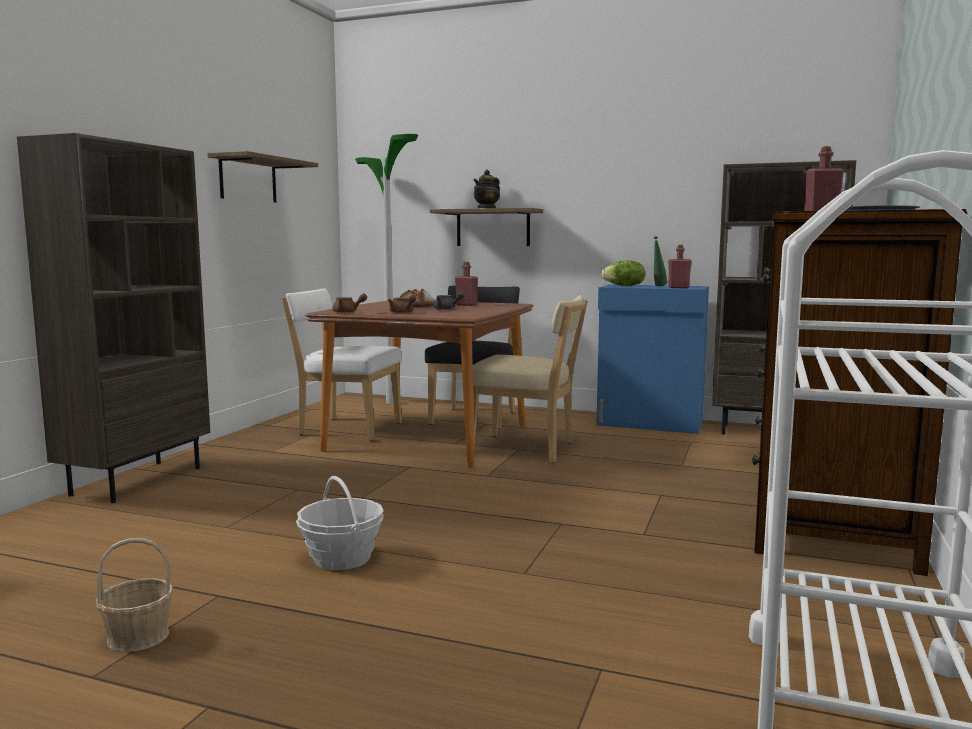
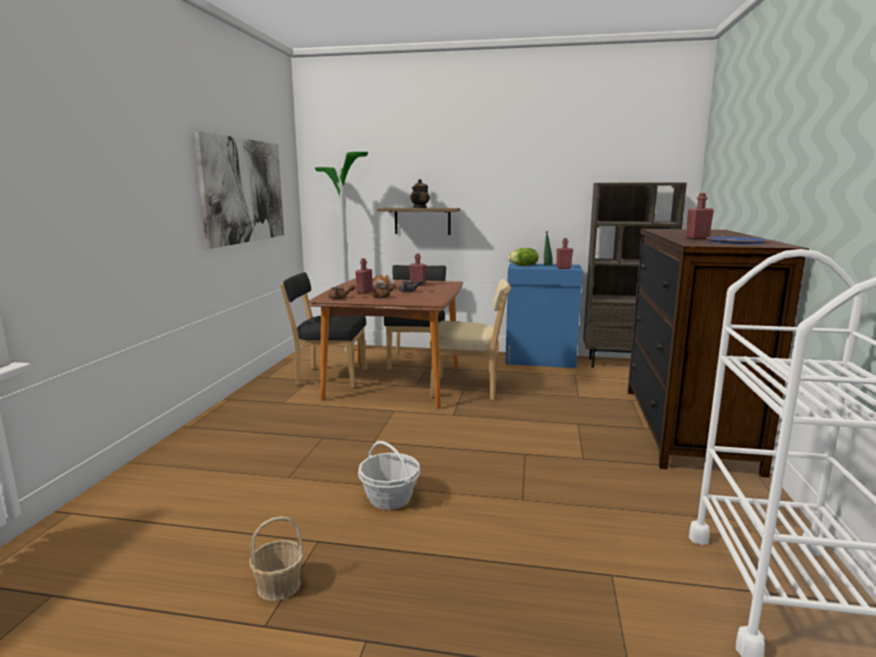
camera: 10 degrees left, 5 degrees up
brown bookcase [17,133,210,503] -> none
shelf [207,151,318,203] -> picture [194,131,284,249]
white chair [282,288,402,441] -> black chair [280,272,367,388]
none -> red bottle [355,258,373,294]

